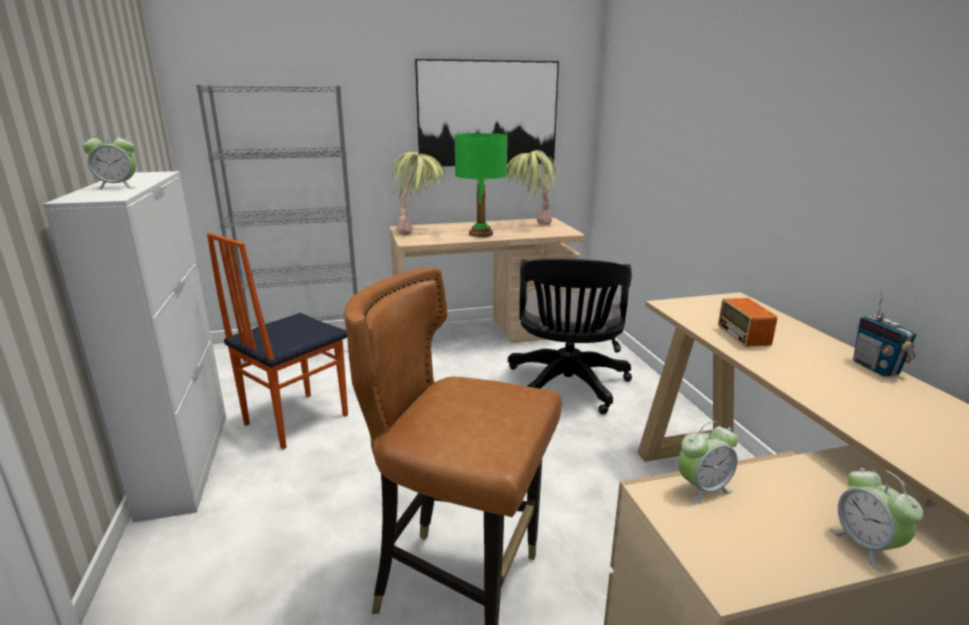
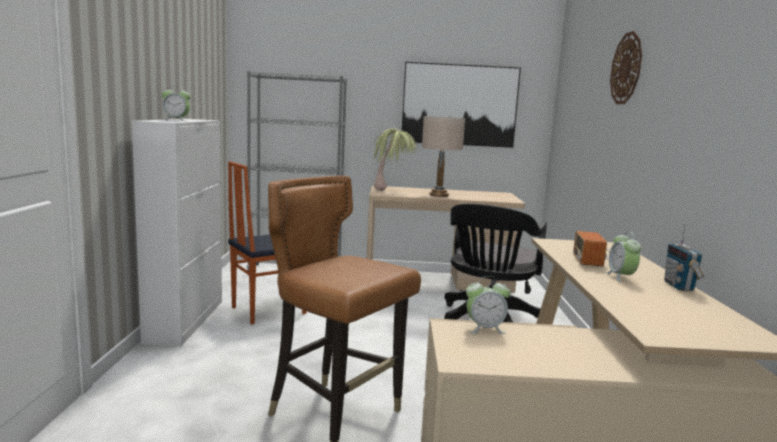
camera: 15 degrees right, 10 degrees down
green table lamp [454,133,508,237] -> beige table lamp [422,116,465,197]
potted plant [504,150,560,225] -> none
alarm clock [829,468,923,572] -> alarm clock moved to [606,231,641,282]
none -> wall clock [610,31,642,104]

